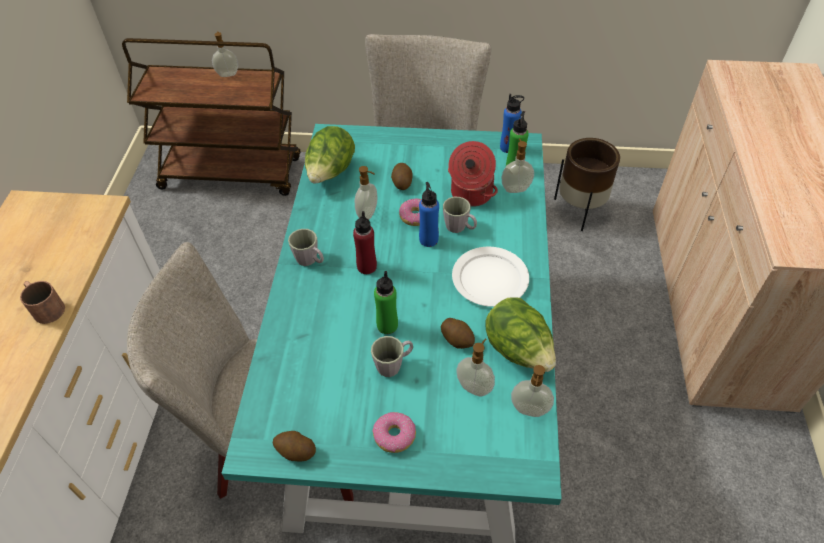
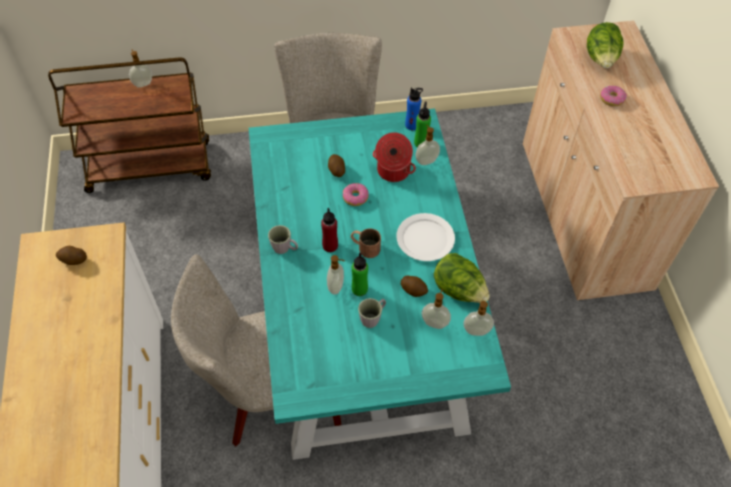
camera: 15 degrees left, 5 degrees up
brown mug [20,281,65,324] -> brown mug moved to [351,228,381,258]
potato [273,431,316,462] -> potato moved to [56,246,87,265]
lettuce [305,126,355,184] -> lettuce moved to [587,22,624,68]
soap dispenser [354,166,377,220] -> soap dispenser moved to [327,255,345,294]
donut [372,412,416,453] -> donut moved to [600,86,627,107]
blue bottle [419,182,439,247] -> none
grey mug [443,197,477,233] -> none
brown planter [554,138,620,231] -> none

